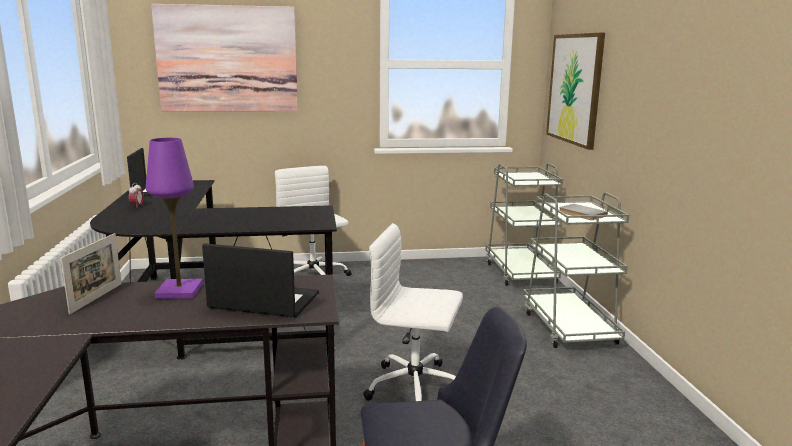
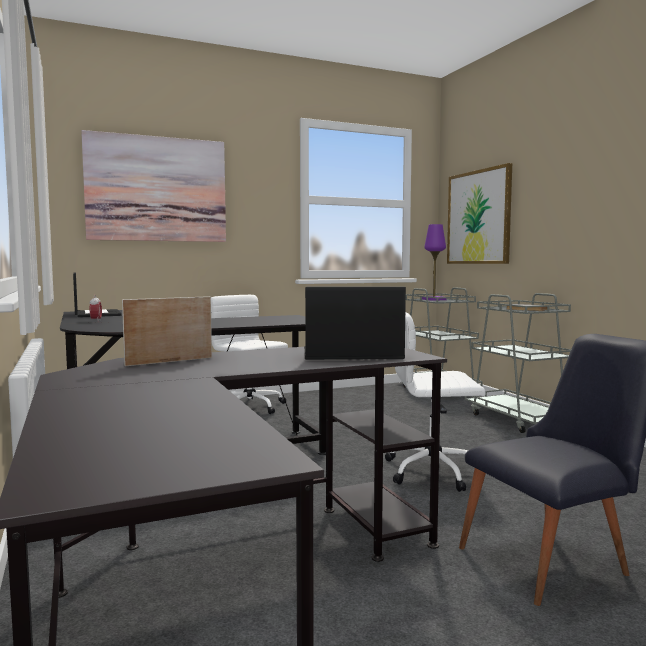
camera: 15 degrees left, 10 degrees down
picture frame [61,233,122,314] -> picture frame turned 120 degrees counterclockwise [122,296,212,366]
purple table lamp [146,138,203,299] -> purple table lamp moved to [422,224,447,301]

